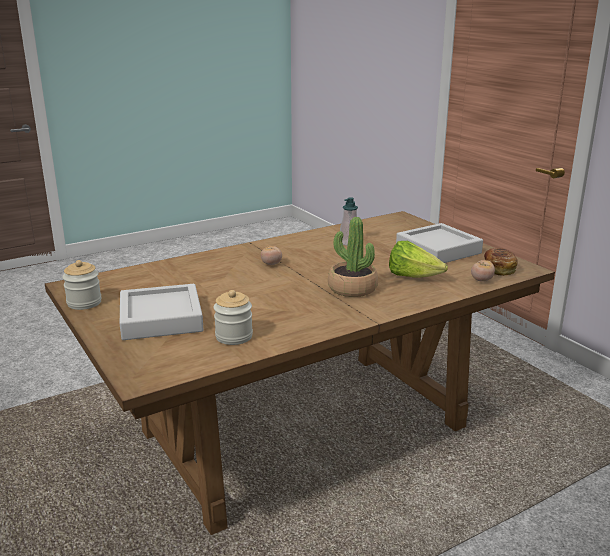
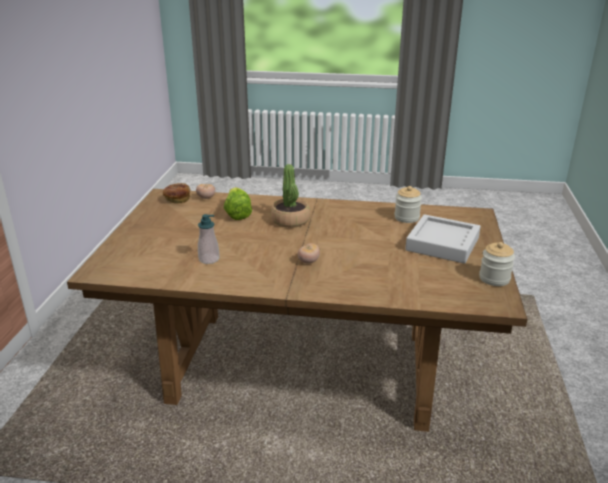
camera: 140 degrees left, 5 degrees up
grey tray [396,223,483,263] -> none

